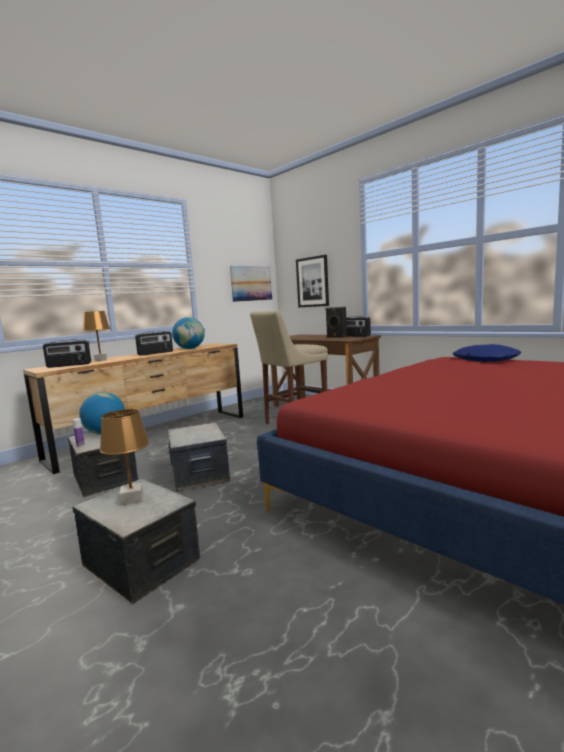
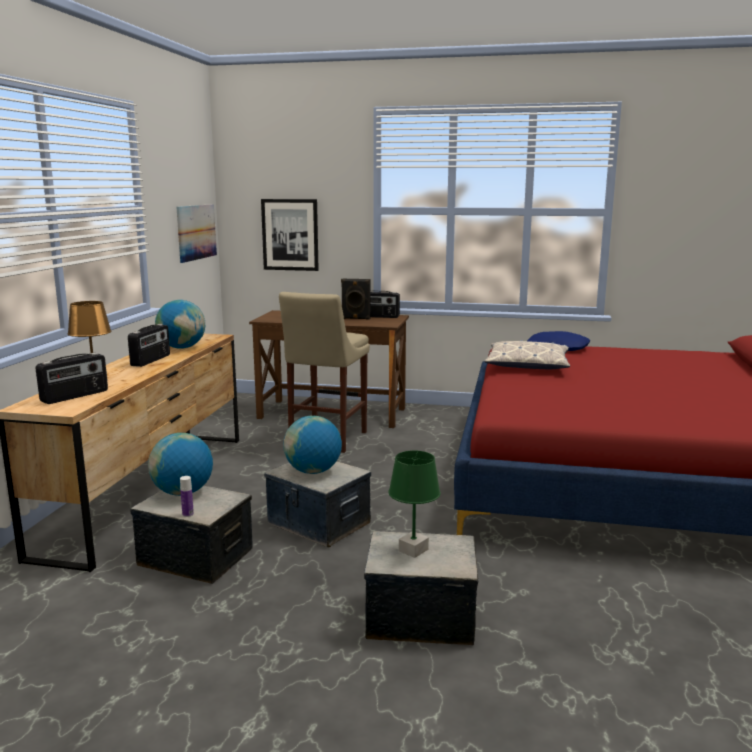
camera: 35 degrees left, 5 degrees up
brown table lamp [100,409,149,505] -> green table lamp [388,451,441,558]
none -> globe [283,416,342,474]
none -> pillow [484,340,570,369]

